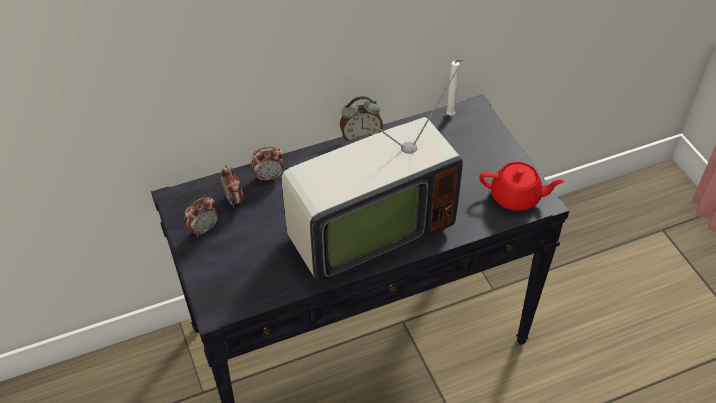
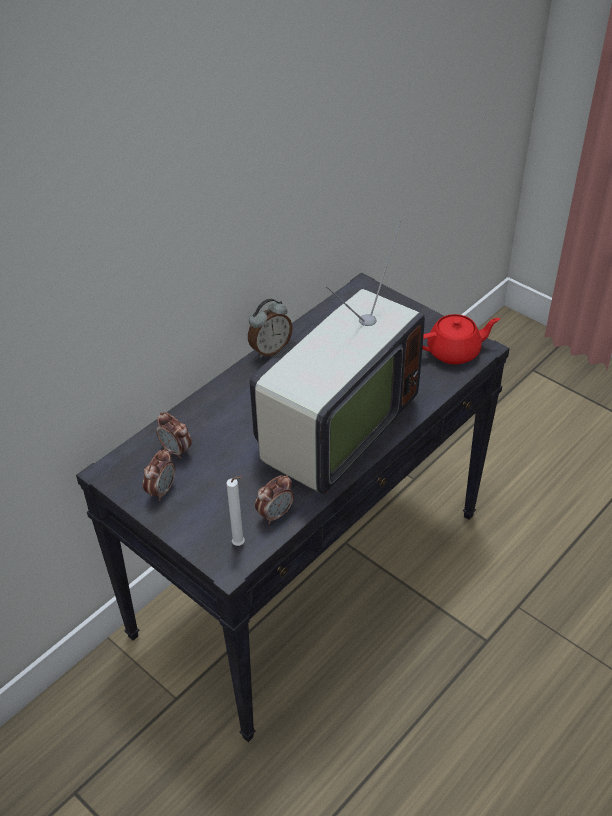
camera: 25 degrees left, 5 degrees down
alarm clock [252,147,283,182] -> alarm clock moved to [255,475,294,524]
white candle [446,60,463,116] -> white candle moved to [226,477,245,546]

